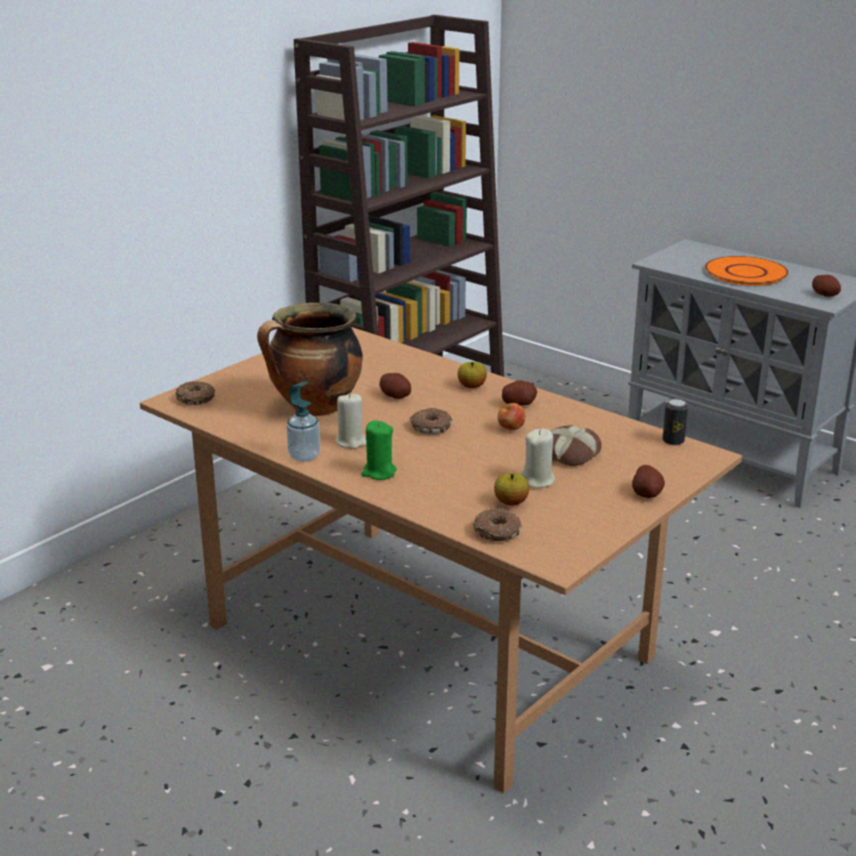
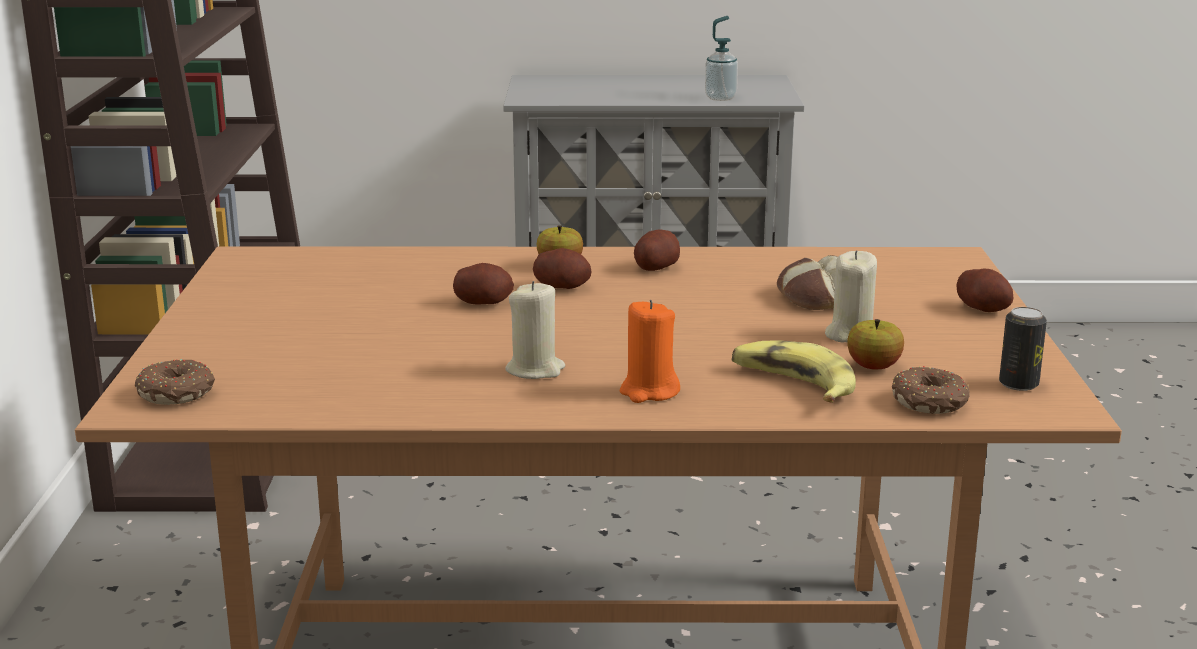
camera: 40 degrees left, 5 degrees down
cooking pot [257,303,363,416] -> none
soap dispenser [286,382,320,462] -> soap dispenser moved to [705,16,738,101]
green candle [361,420,397,480] -> orange candle [620,300,680,403]
donut [410,408,452,435] -> none
apple [497,403,526,430] -> none
can [662,399,688,445] -> can moved to [999,307,1047,391]
orange plate [705,256,789,286] -> none
potato [812,275,841,297] -> potato moved to [533,248,591,289]
none -> banana [732,340,856,403]

